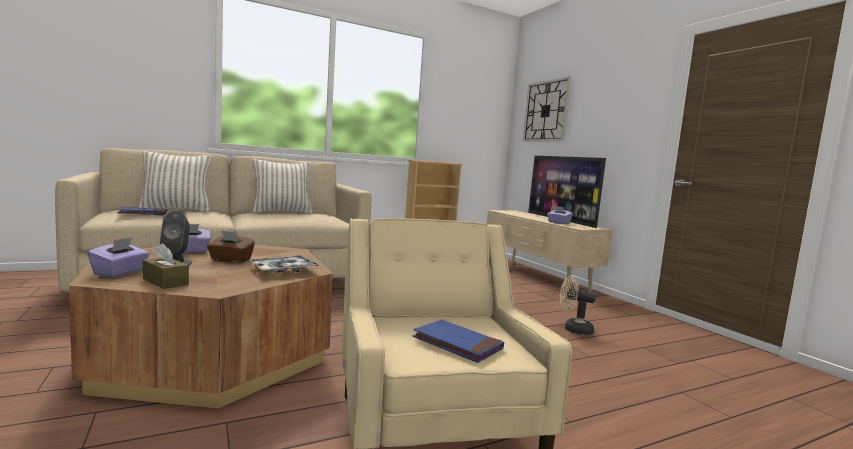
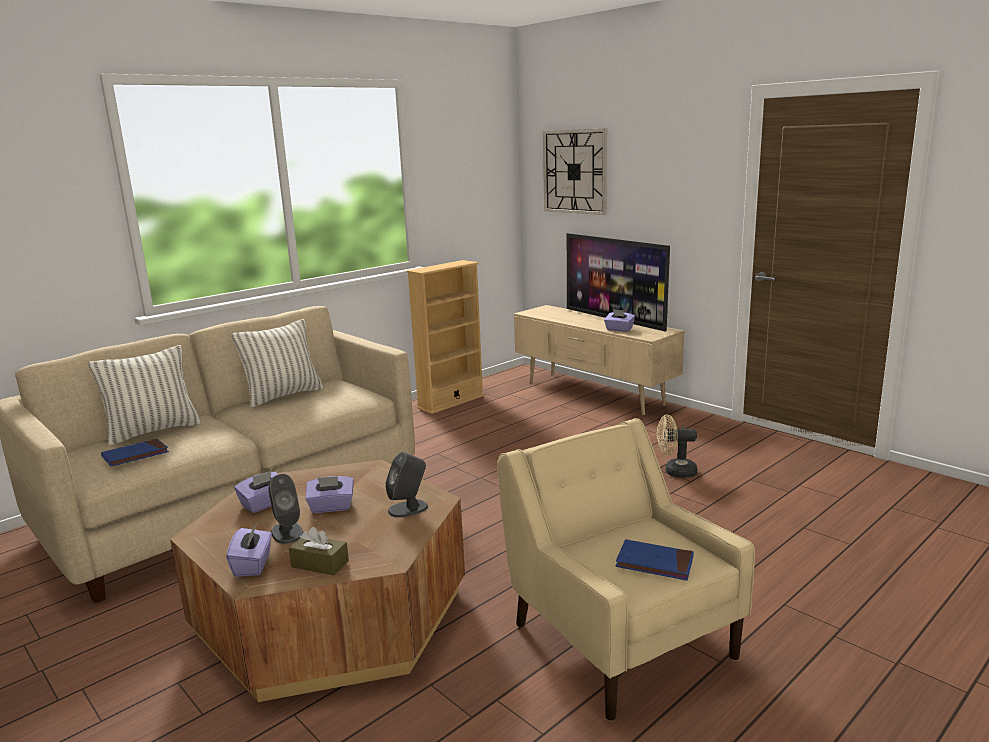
camera: 15 degrees left, 10 degrees up
brown tissue box [207,230,255,263] -> purple tissue box [305,476,354,513]
tray [250,255,320,273] -> grey speaker [386,452,428,518]

